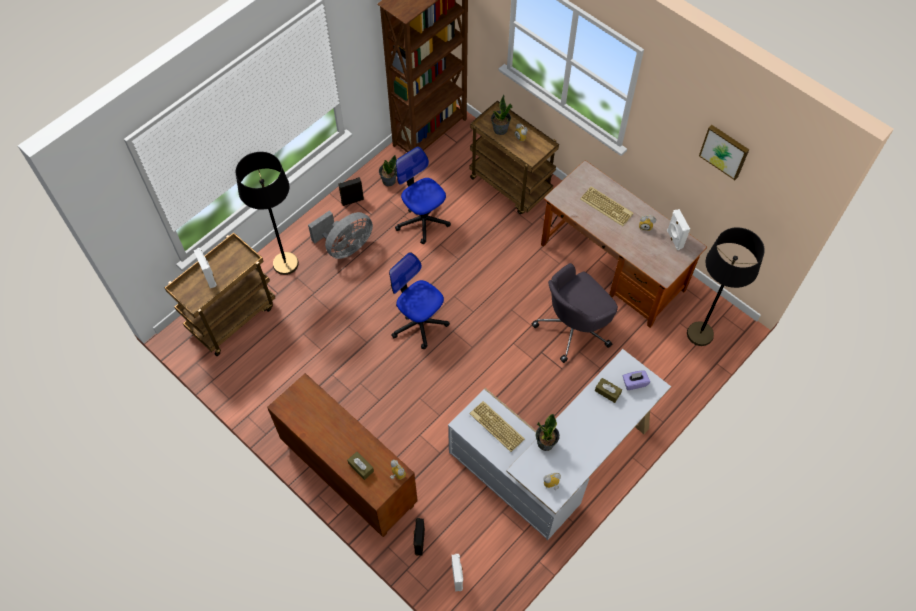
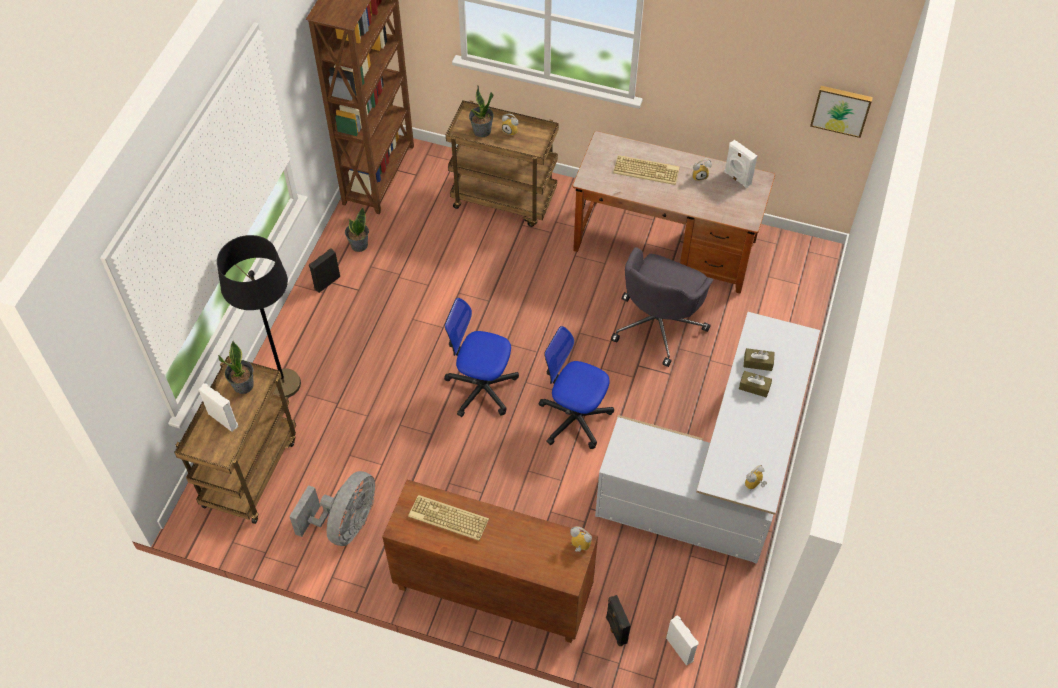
camera: 25 degrees left, 5 degrees down
grey fan [308,210,373,259] -> grey fan moved to [289,471,375,546]
brown tissue box [347,452,374,480] -> brown tissue box moved to [739,371,772,397]
office chair [395,147,451,244] -> office chair moved to [539,326,614,449]
keyboard [469,401,525,452] -> keyboard moved to [408,495,489,541]
potted plant [536,414,560,451] -> potted plant moved to [218,341,254,394]
purple tissue box [623,370,650,390] -> none
black floor lamp [687,227,765,346] -> none
picture [699,125,749,180] -> picture moved to [810,86,873,138]

